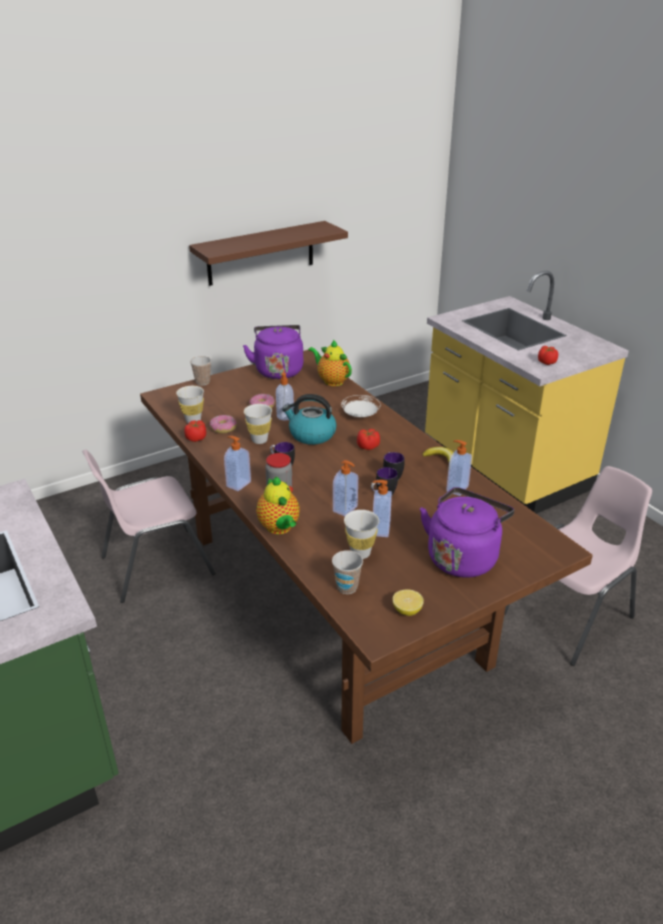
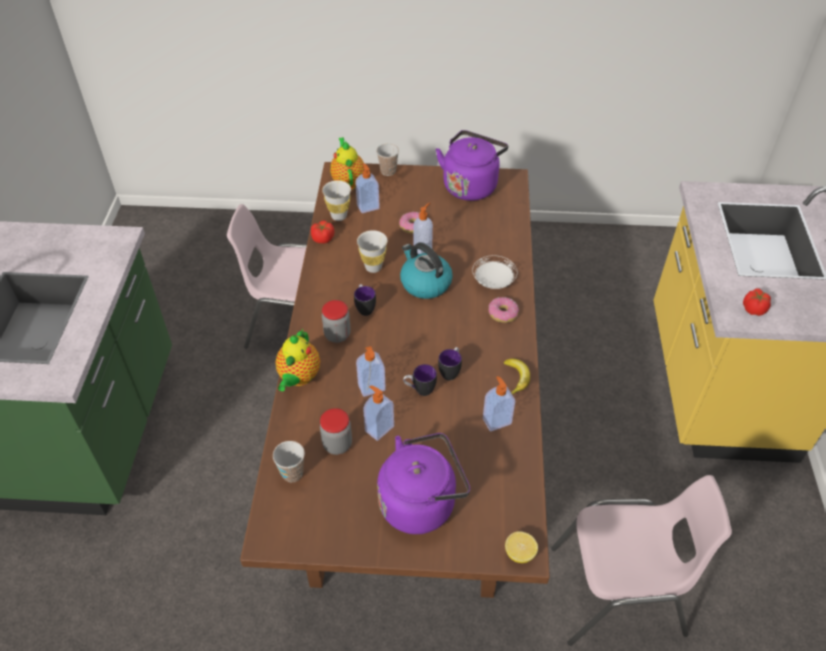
camera: 35 degrees right, 15 degrees up
brown shelf [189,221,348,286] -> none
donut [210,415,237,434] -> donut moved to [488,297,519,323]
soap dispenser [224,436,251,491] -> soap dispenser moved to [355,163,380,213]
teapot [308,339,352,386] -> teapot moved to [330,137,365,189]
white cup [344,510,379,559] -> jar [320,408,352,455]
tomato [357,429,380,450] -> none
lemon [392,589,424,616] -> lemon moved to [505,532,538,563]

